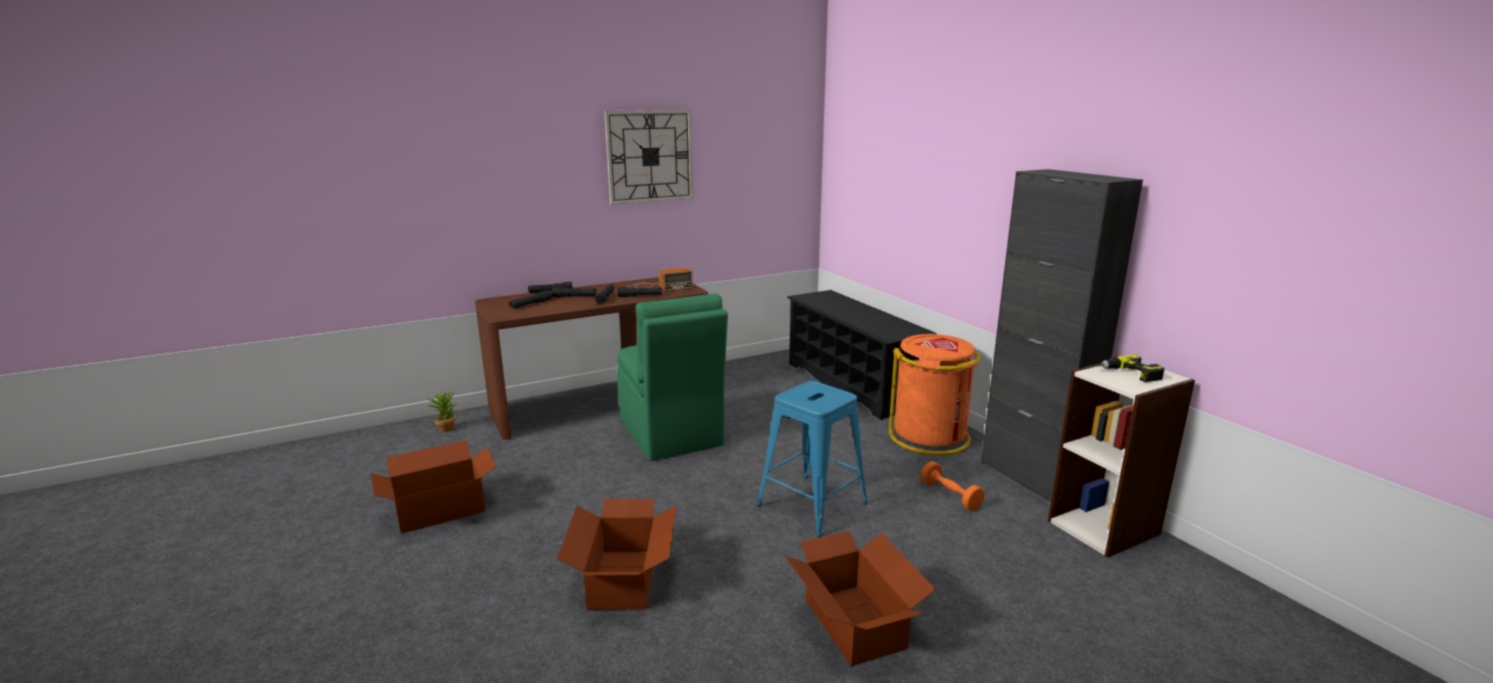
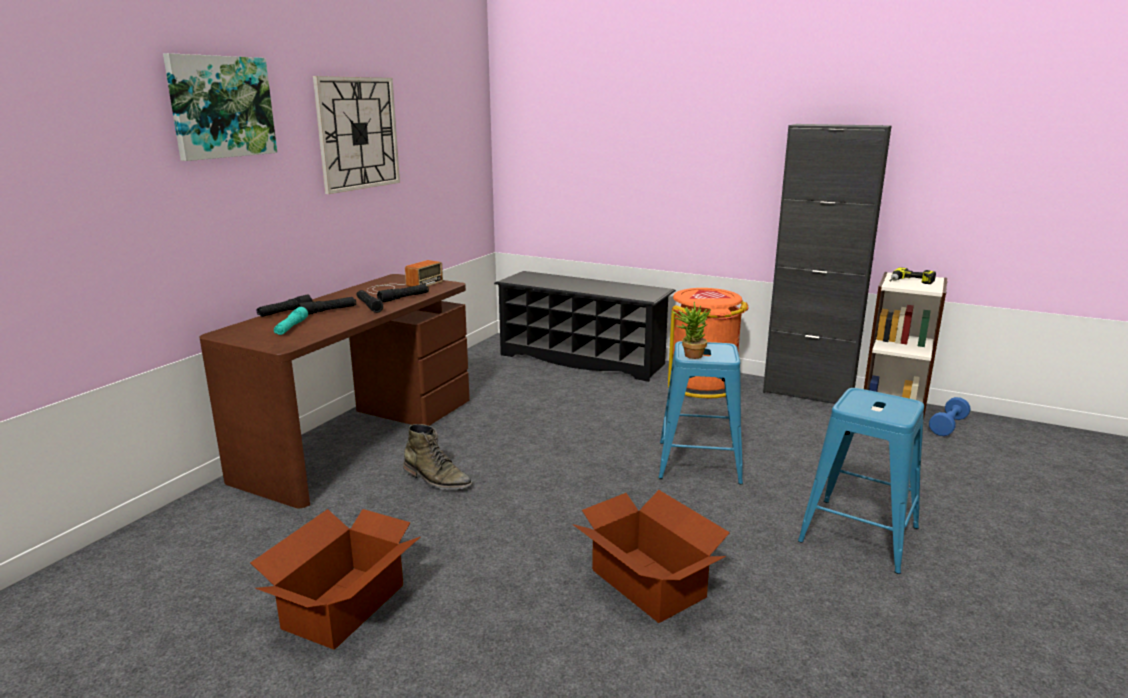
camera: 35 degrees left, 0 degrees up
potted plant [427,391,457,432] -> potted plant moved to [672,302,711,359]
black flashlight [509,290,552,308] -> turquoise flashlight [274,307,308,335]
green chair [617,293,728,461] -> none
cardboard box [785,531,936,666] -> blue stool [798,388,924,574]
orange dumbbell [920,461,985,511] -> none
none -> picture [163,53,277,161]
none -> green boot [403,424,473,490]
none -> blue dumbbell [929,397,970,436]

